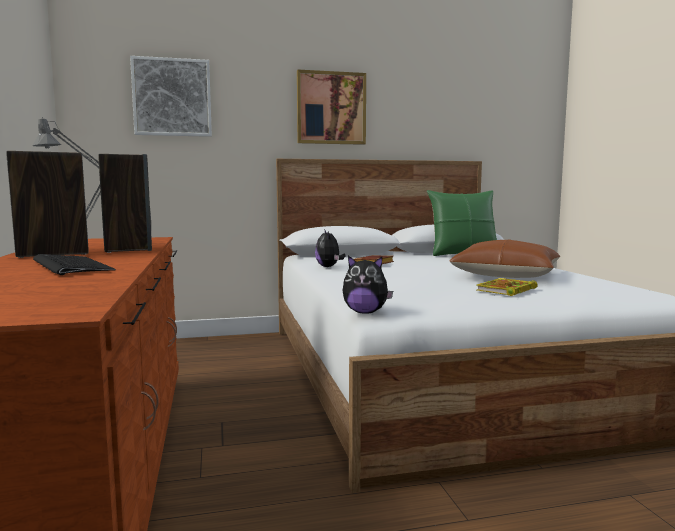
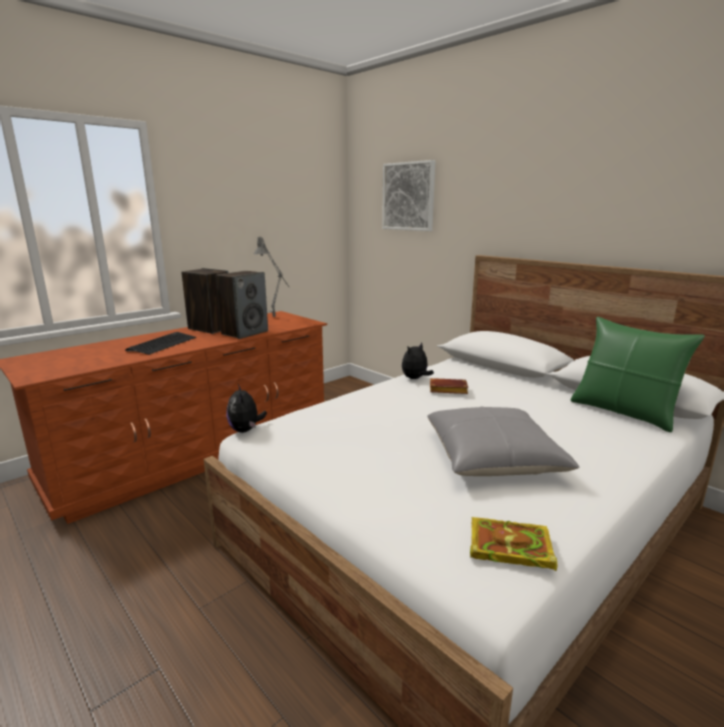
camera: 60 degrees right, 10 degrees up
picture [297,70,366,145] -> none
brown pillow [449,239,560,278] -> grey pillow [427,407,580,476]
book [476,278,538,296] -> book moved to [470,517,557,571]

